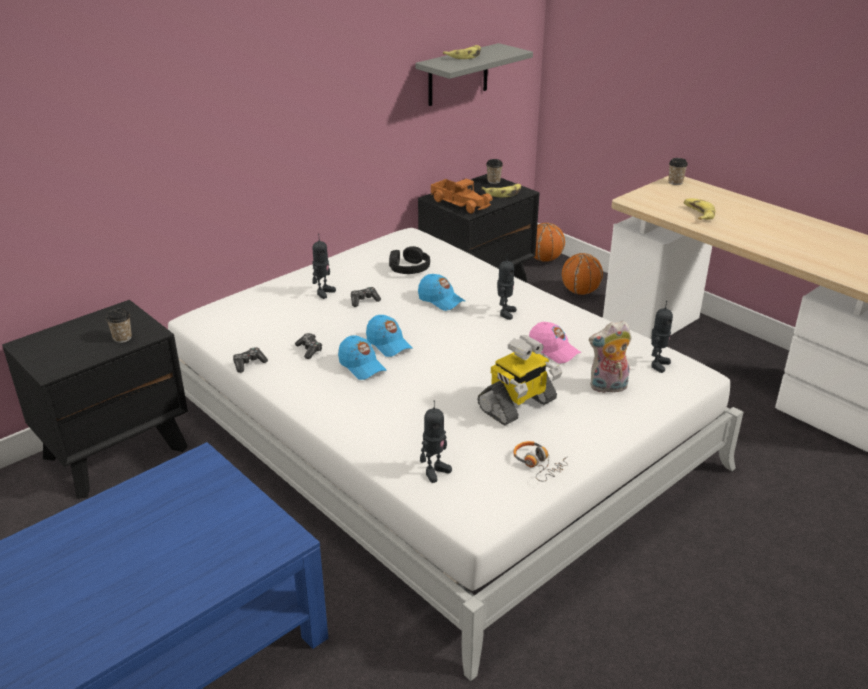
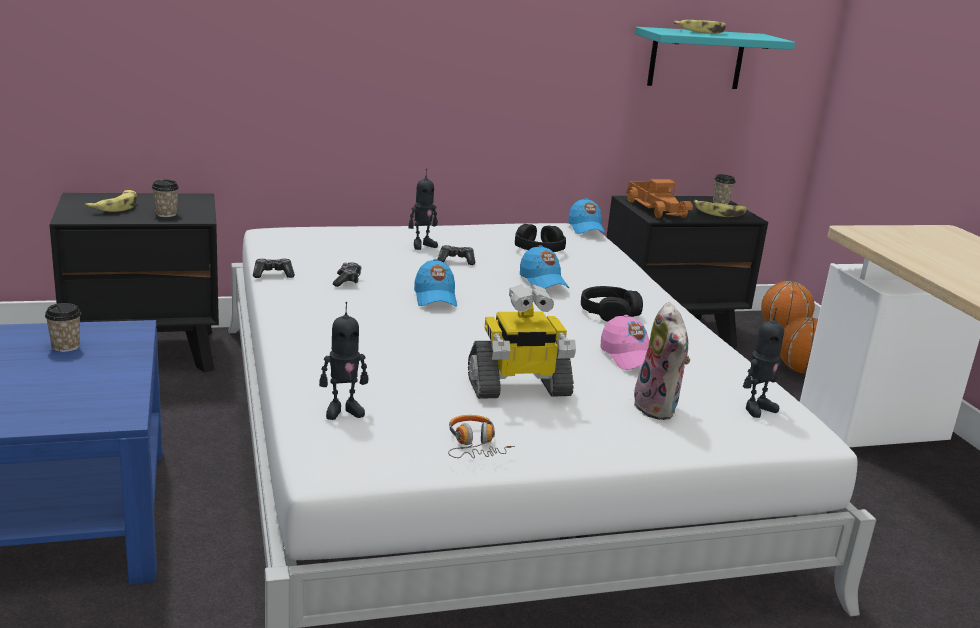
camera: 25 degrees right, 10 degrees down
blue cap [338,335,386,380] -> blue cap moved to [568,198,606,235]
grey shelf [416,43,533,106] -> turquoise shelf [635,27,795,89]
toy robot [497,253,517,320] -> black headphones [581,286,643,322]
plush toy [589,321,632,393] -> plush toy turned 120 degrees counterclockwise [634,302,690,420]
cup [668,158,688,185] -> cup moved to [45,303,81,352]
banana [683,199,715,220] -> banana moved to [85,190,137,212]

